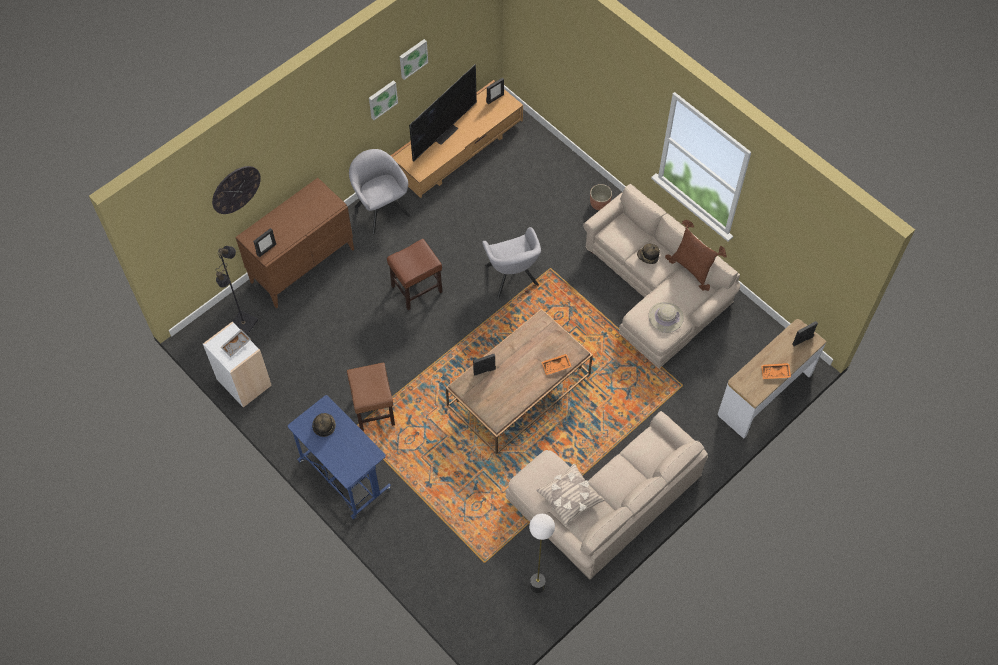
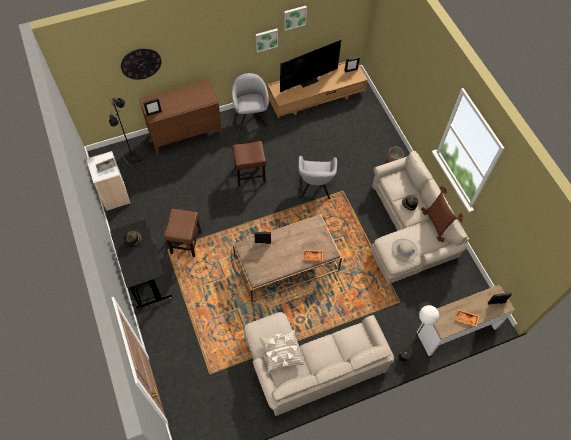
camera: 20 degrees right, 0 degrees up
blue desk [288,395,391,519] -> black desk [110,220,172,310]
floor lamp [529,514,555,593] -> floor lamp moved to [398,305,439,362]

